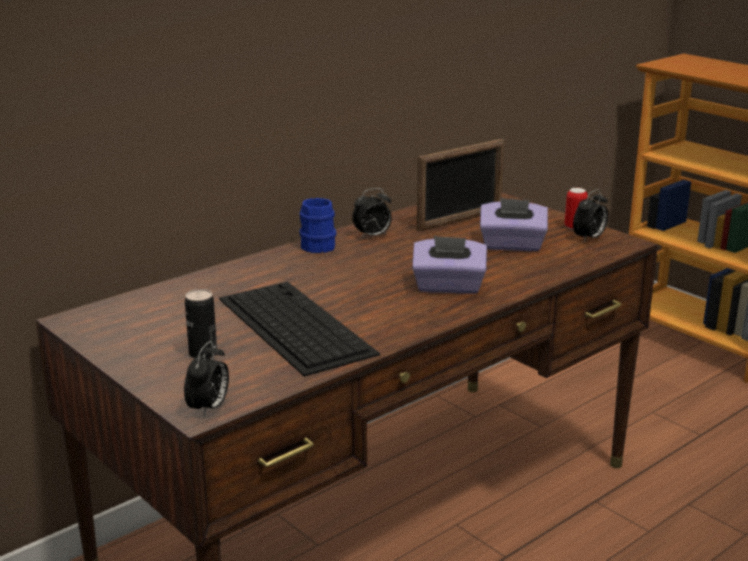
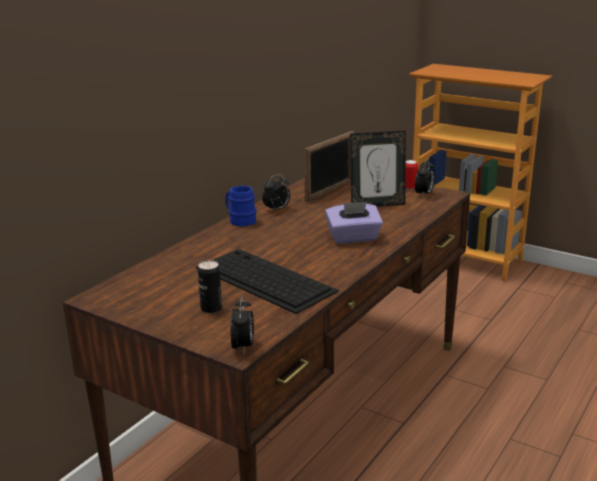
camera: 15 degrees left, 0 degrees up
purple tissue box [480,198,548,251] -> picture frame [350,131,406,207]

